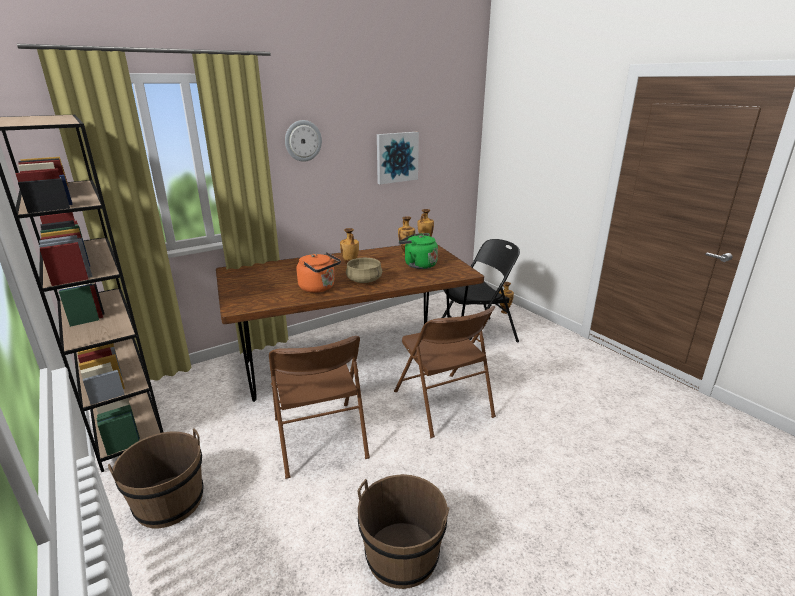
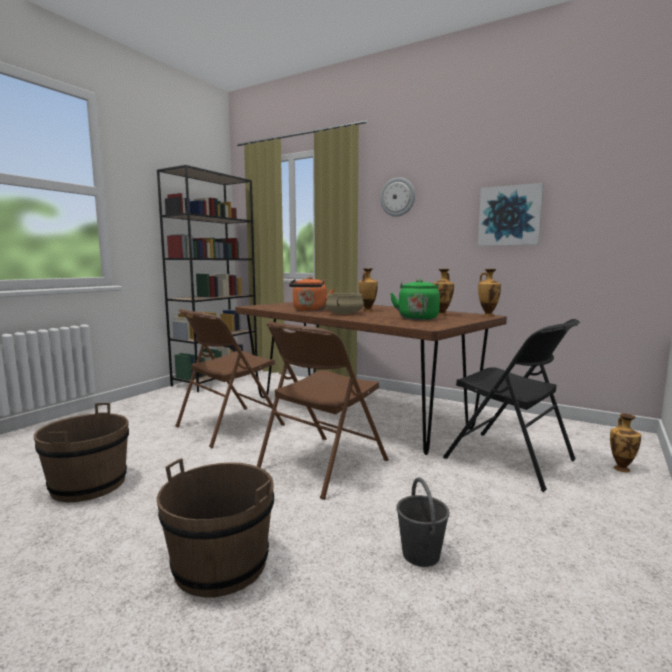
camera: 65 degrees right, 15 degrees down
brown bucket [108,428,204,528] -> brown bucket moved to [156,458,274,598]
none -> grey bucket [396,477,450,567]

